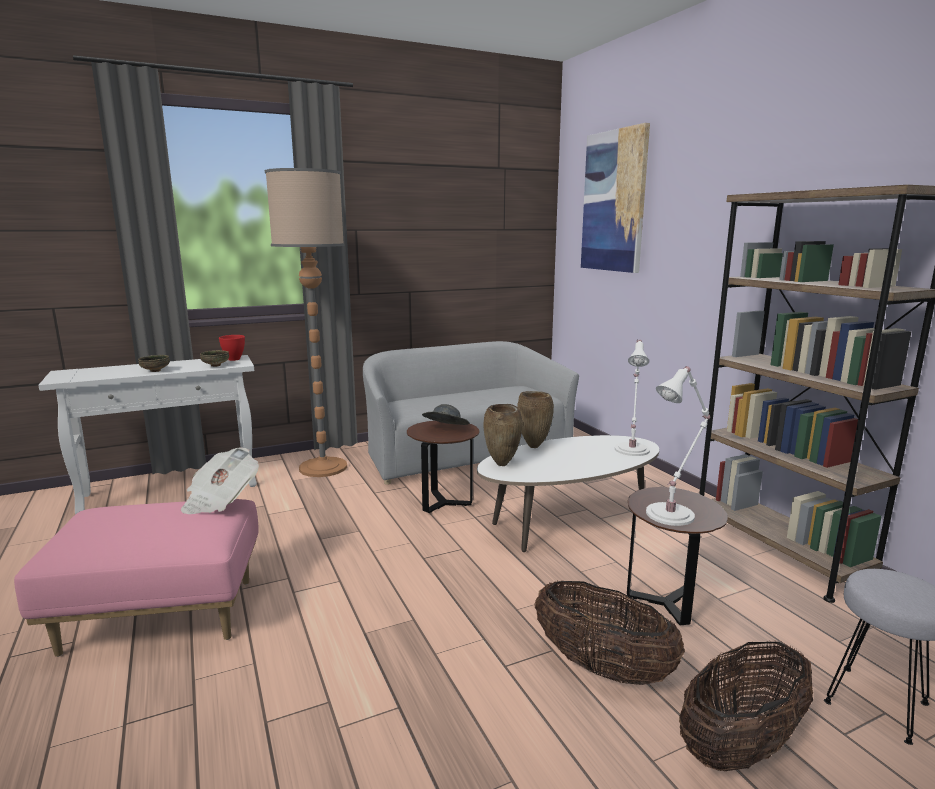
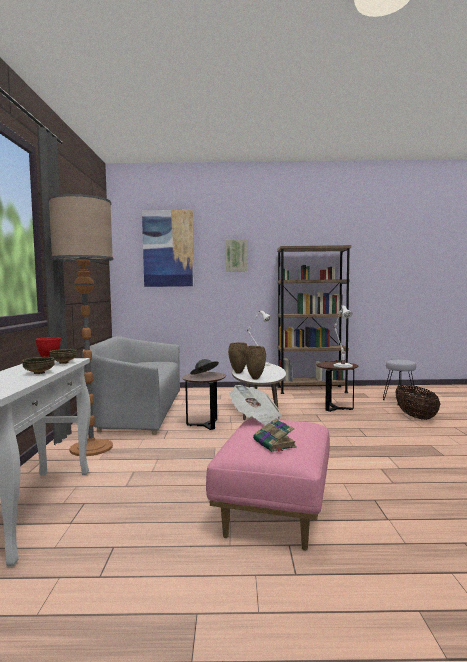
camera: 65 degrees left, 10 degrees down
basket [534,581,685,685] -> none
none -> picture [226,239,247,272]
none -> book [253,418,297,452]

